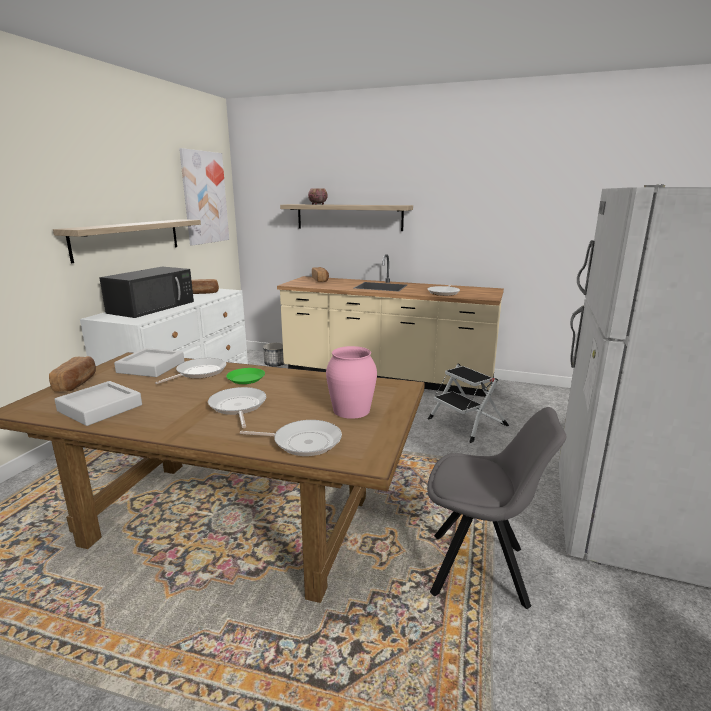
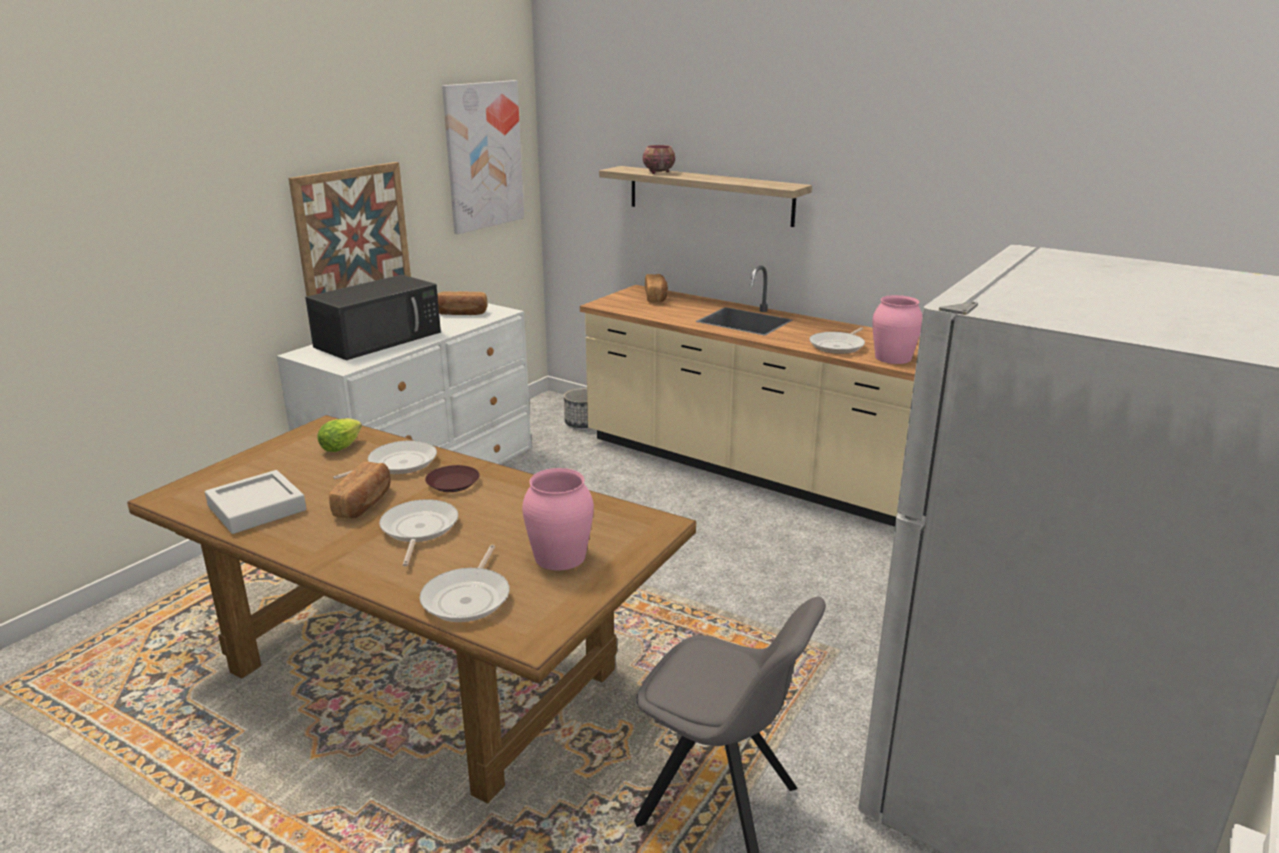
camera: 15 degrees right, 5 degrees up
bread [49,356,96,391] -> bread moved to [329,462,391,519]
shelf [53,219,201,263] -> picture [289,162,411,296]
grey tray [114,348,184,377] -> lettuce [317,418,362,452]
green plate [226,368,265,384] -> brown plate [425,465,480,492]
frying pan [240,420,342,456] -> frying pan turned 75 degrees clockwise [420,545,510,622]
step ladder [428,364,509,443] -> none
none -> pink vase [872,295,923,364]

